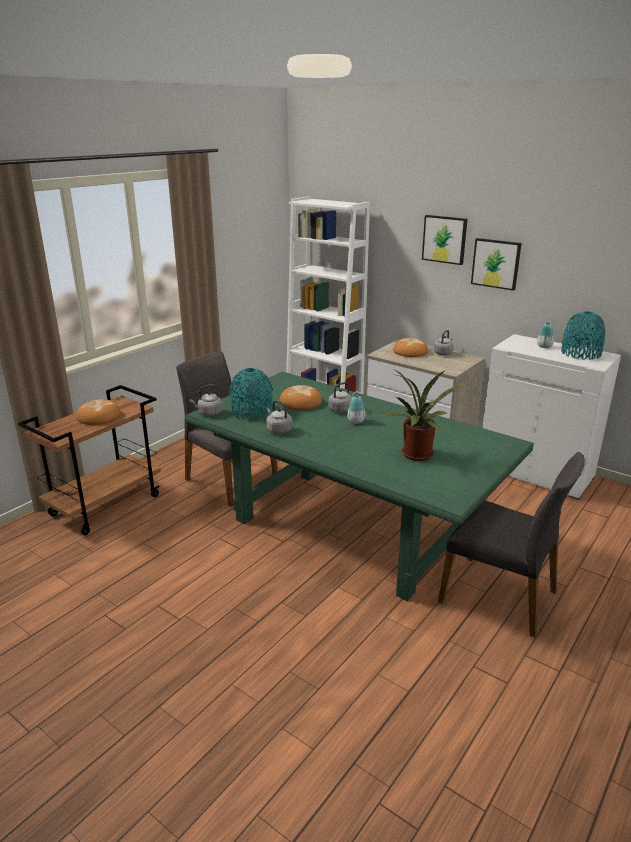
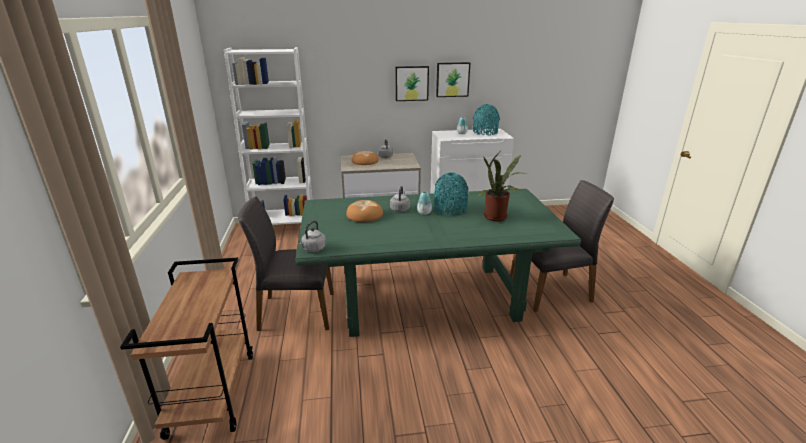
camera: 45 degrees left, 0 degrees up
bread [76,399,121,425] -> none
turquoise vase [229,368,273,420] -> turquoise vase moved to [434,172,468,216]
grey kettle [266,400,292,434] -> none
picture [422,215,467,265] -> picture moved to [436,62,470,97]

